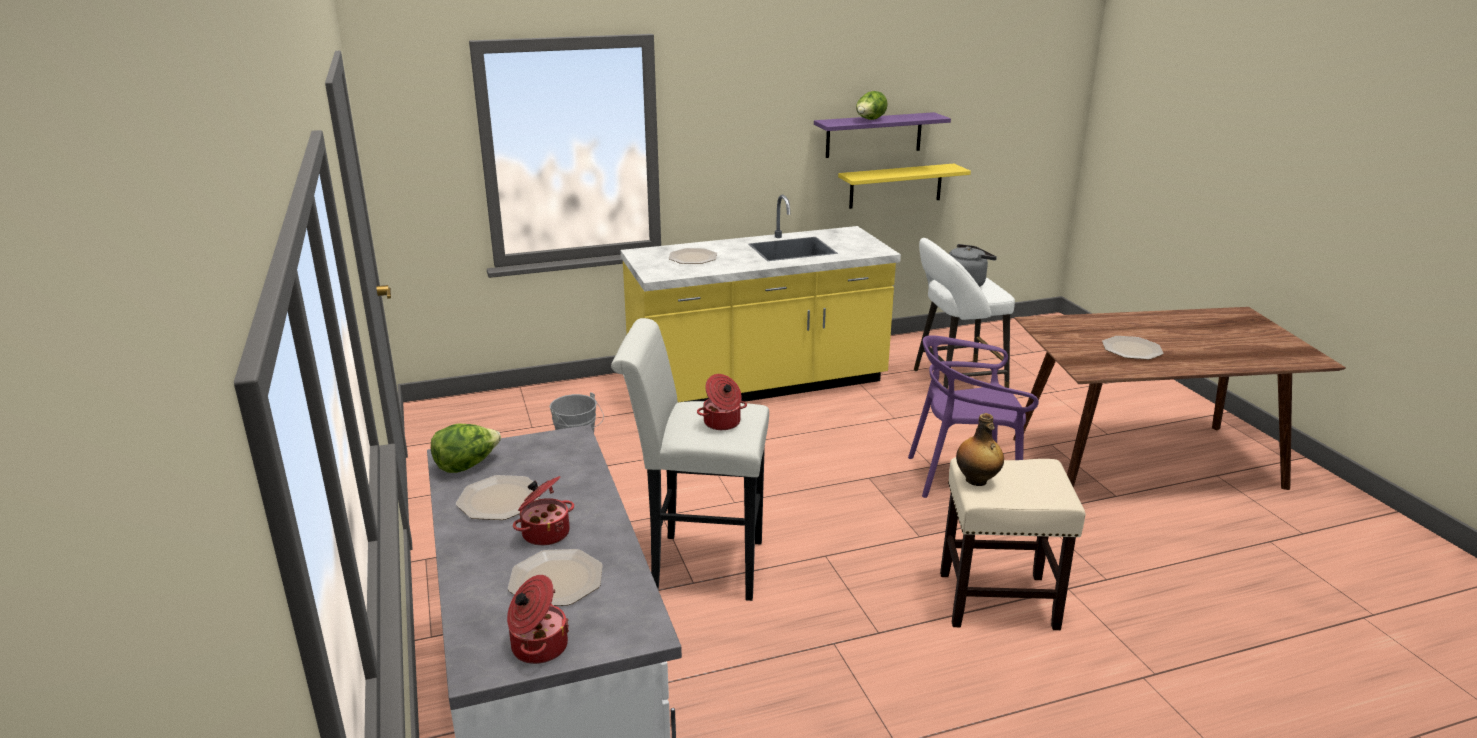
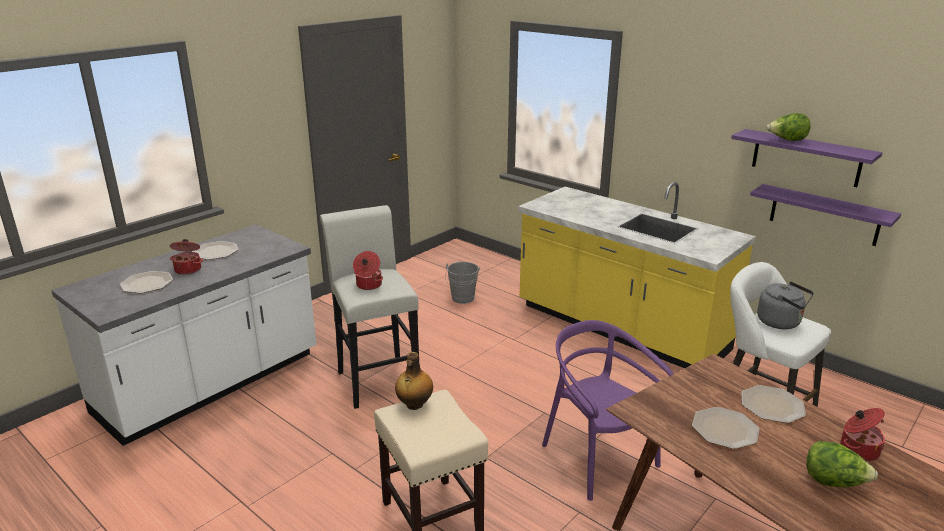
camera: 60 degrees right, 0 degrees up
lettuce [431,423,501,473] -> lettuce moved to [806,441,878,487]
cooking pot [507,575,569,664] -> cooking pot moved to [840,408,885,461]
plate [668,248,717,264] -> plate moved to [741,385,806,423]
yellow shelf [838,164,971,209] -> purple shelf [750,184,901,246]

